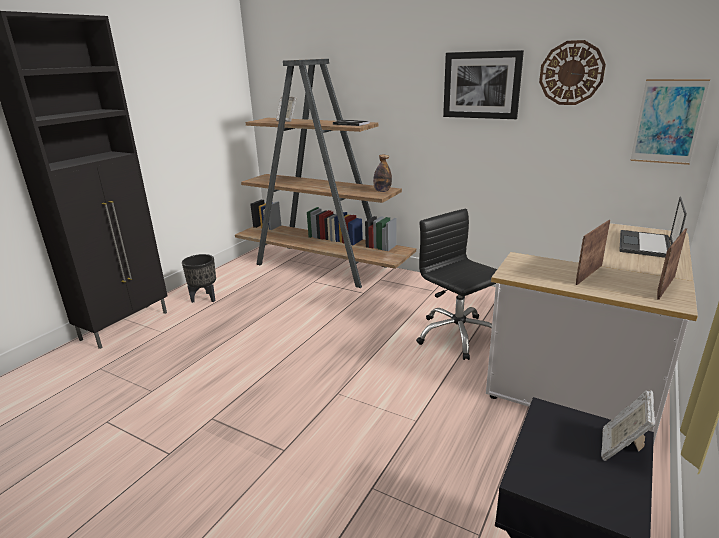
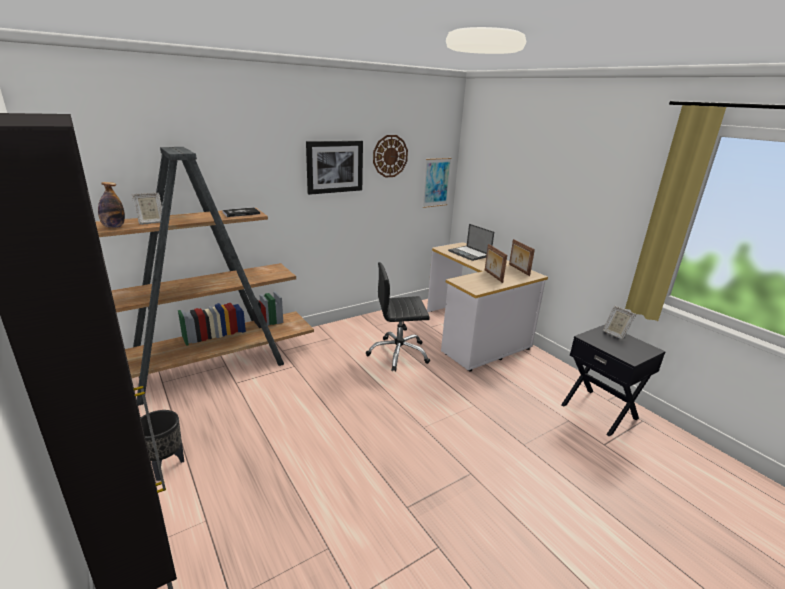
camera: 65 degrees left, 0 degrees up
bottle [373,155,392,192] -> bottle moved to [98,182,125,228]

